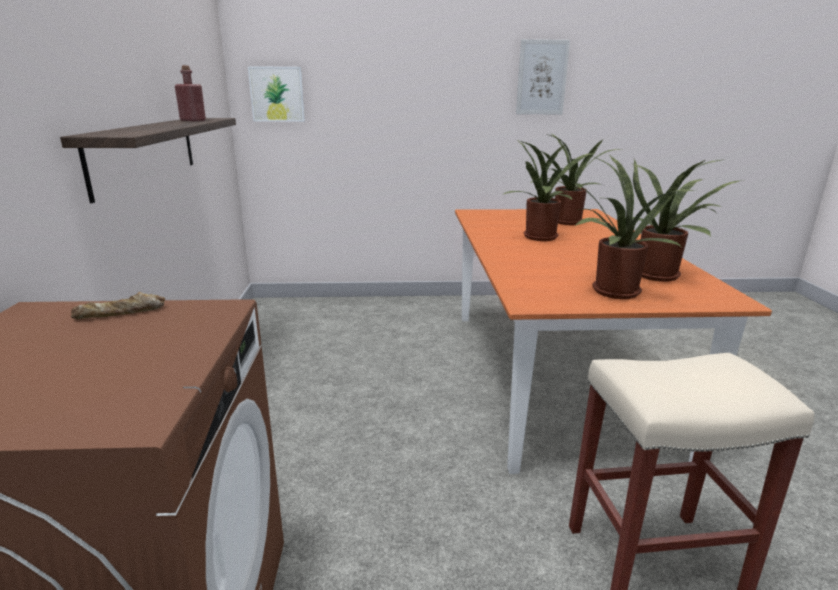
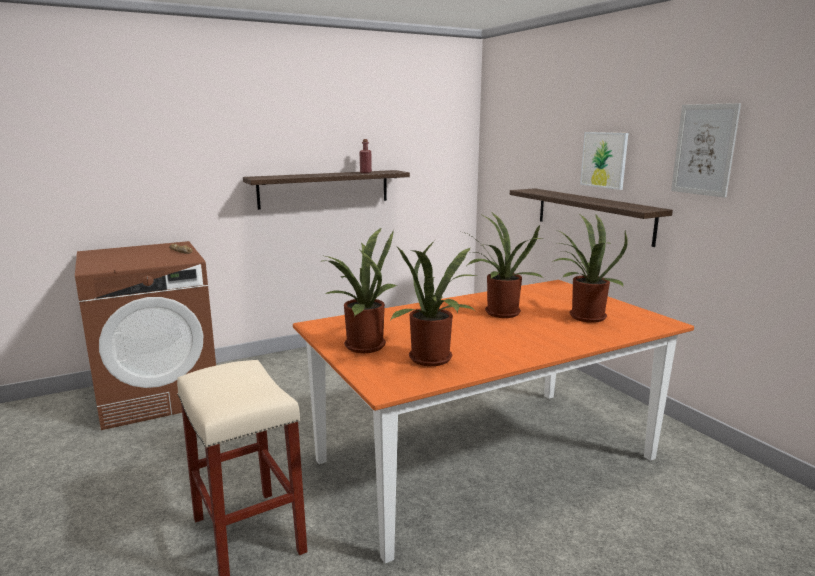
camera: 65 degrees right, 5 degrees down
picture [248,66,305,122] -> picture moved to [580,132,628,190]
none -> shelf [510,188,673,247]

